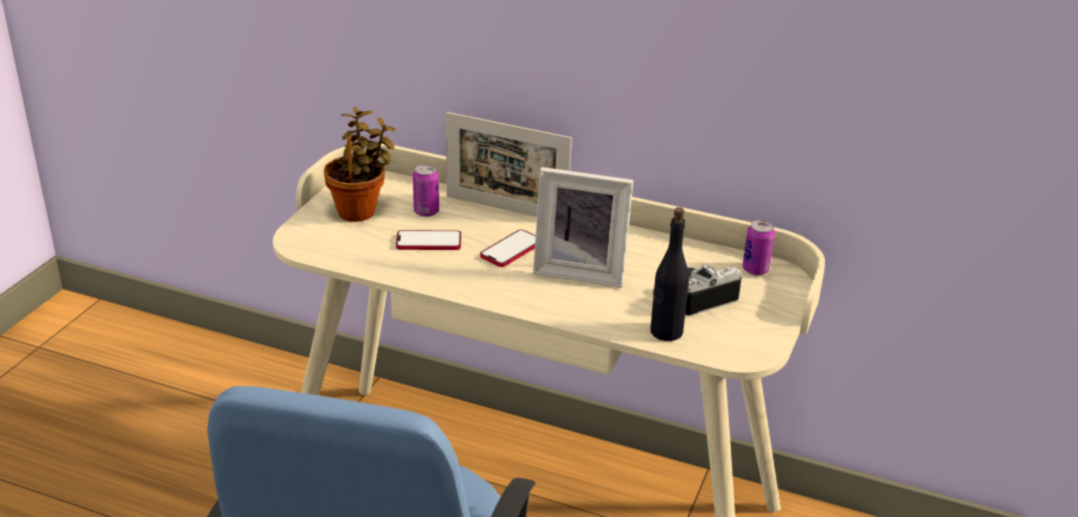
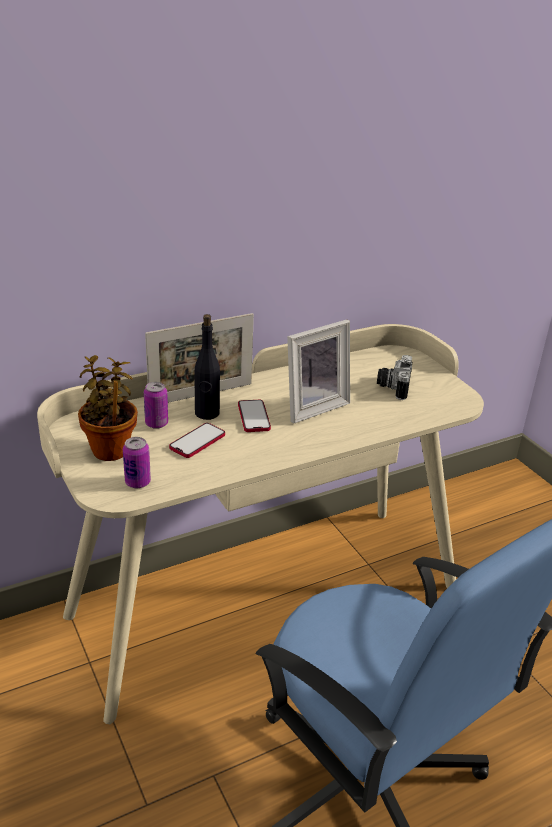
camera: 50 degrees left, 0 degrees up
black bottle [650,207,689,341] -> black bottle moved to [194,314,220,420]
can [743,220,775,275] -> can moved to [123,437,151,488]

